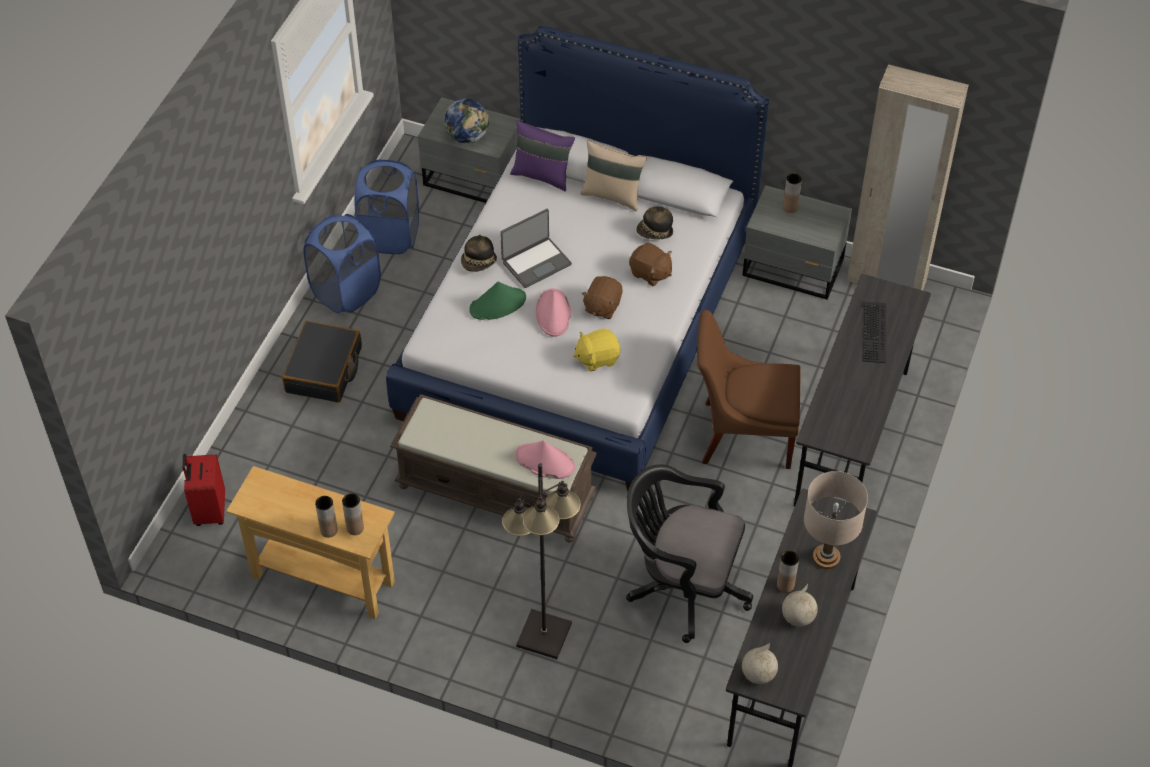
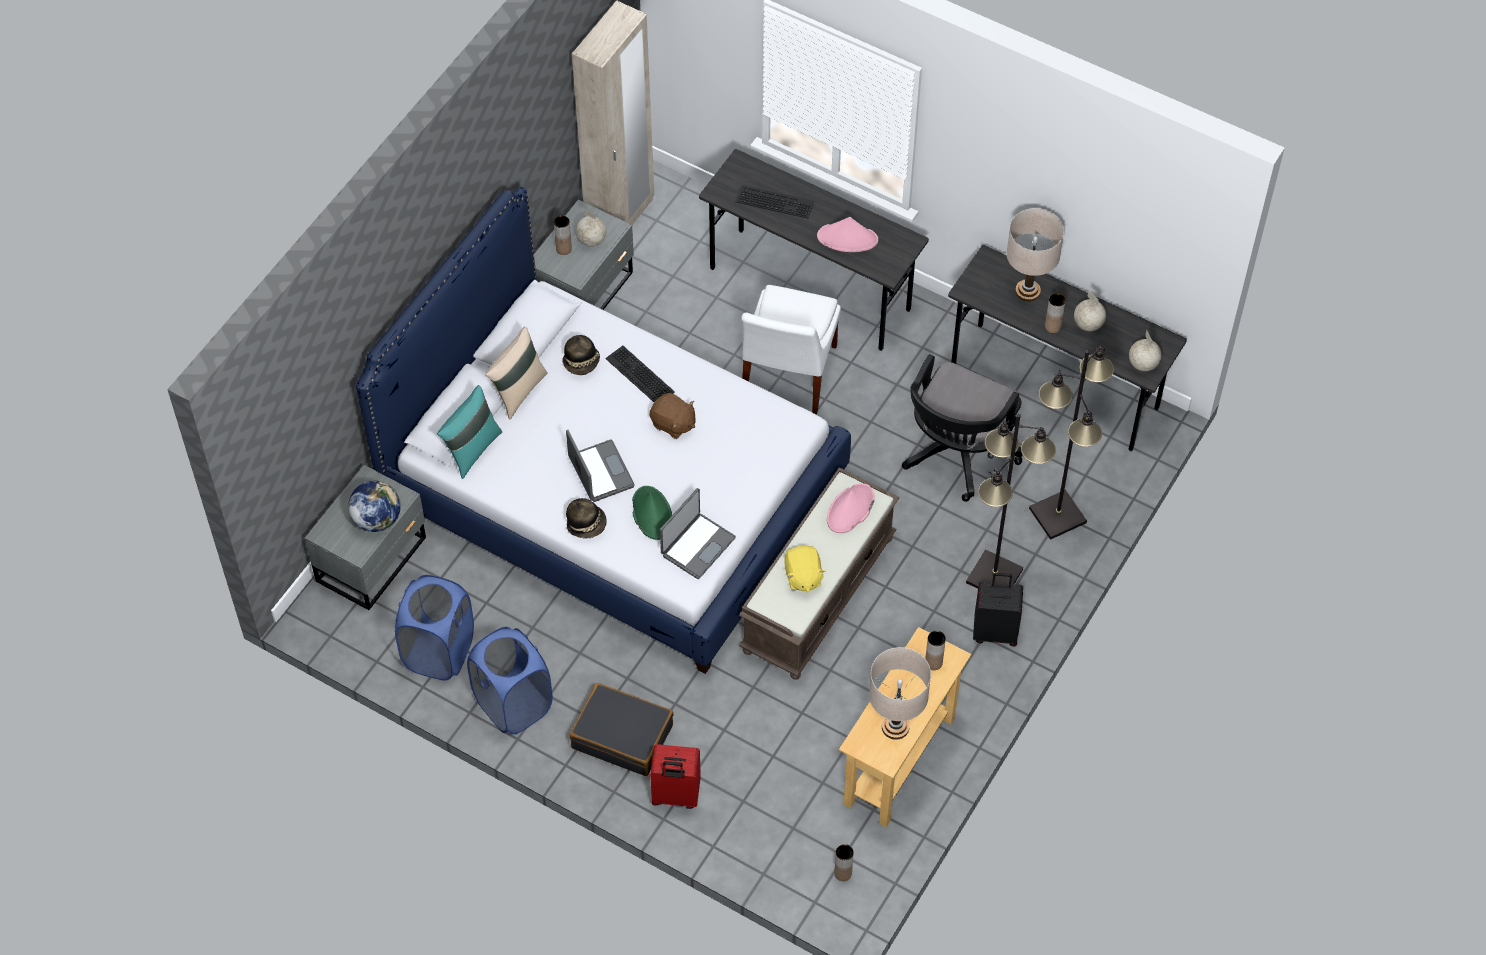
camera: 80 degrees left, 5 degrees up
red suitcase [182,454,225,526] -> red suitcase moved to [650,744,701,809]
brown vase [315,496,338,538] -> brown vase moved to [834,844,854,881]
purple pillow [510,120,575,191] -> turquoise pillow [437,385,502,479]
pink hat [535,288,571,337] -> pink hat moved to [817,217,878,252]
yellow plush toy [573,328,620,372] -> yellow plush toy moved to [784,545,825,592]
brown plush toy [629,243,672,286] -> keyboard [605,346,675,402]
brown chair [697,310,801,469] -> white chair [741,285,841,414]
none -> globe [576,208,606,247]
none -> laptop [660,488,736,579]
none -> beige table lamp [869,647,931,740]
none -> black suitcase [973,573,1023,646]
none -> black floor lamp [1029,346,1114,540]

